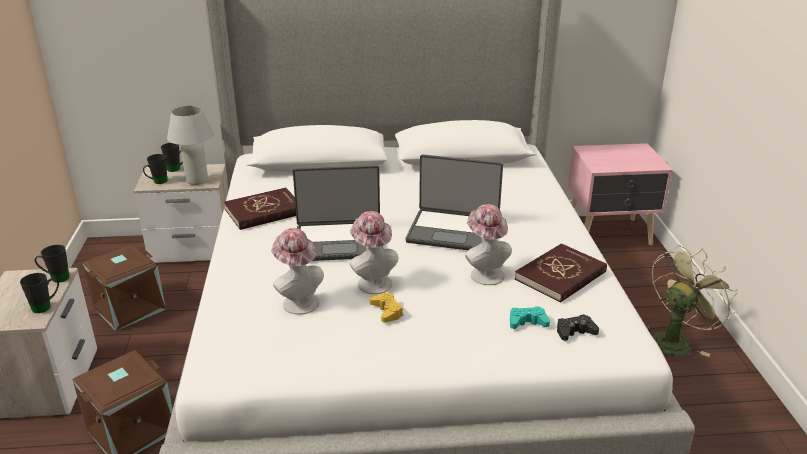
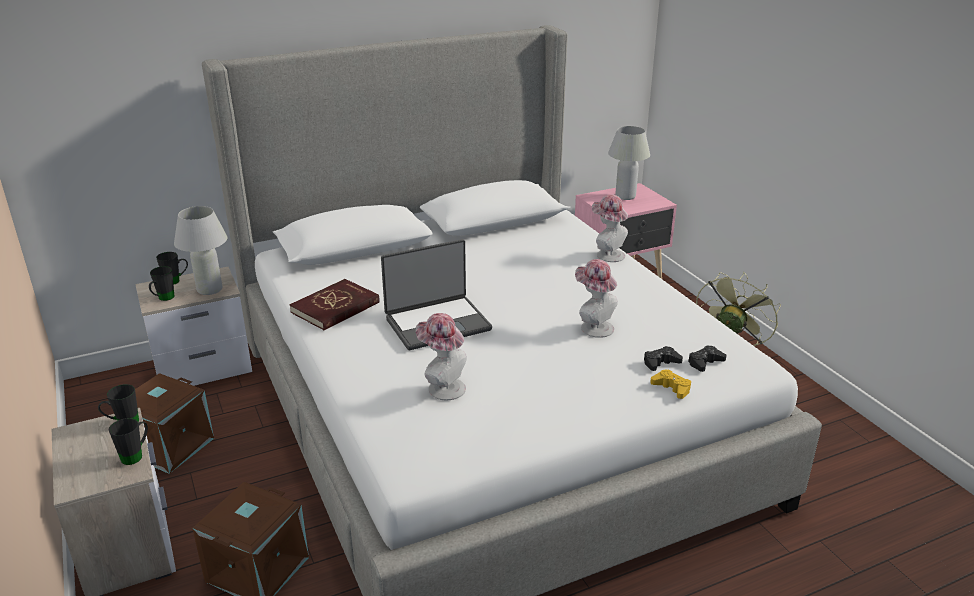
camera: 20 degrees left, 0 degrees up
hat [349,211,398,294] -> hat moved to [592,194,628,262]
yellow game controller [370,292,403,323] -> yellow game controller moved to [650,369,691,399]
laptop [406,154,503,250] -> none
turquoise game controller [510,306,550,329] -> black game controller [644,346,683,371]
red book [515,243,607,303] -> none
none -> white table lamp [608,126,650,200]

